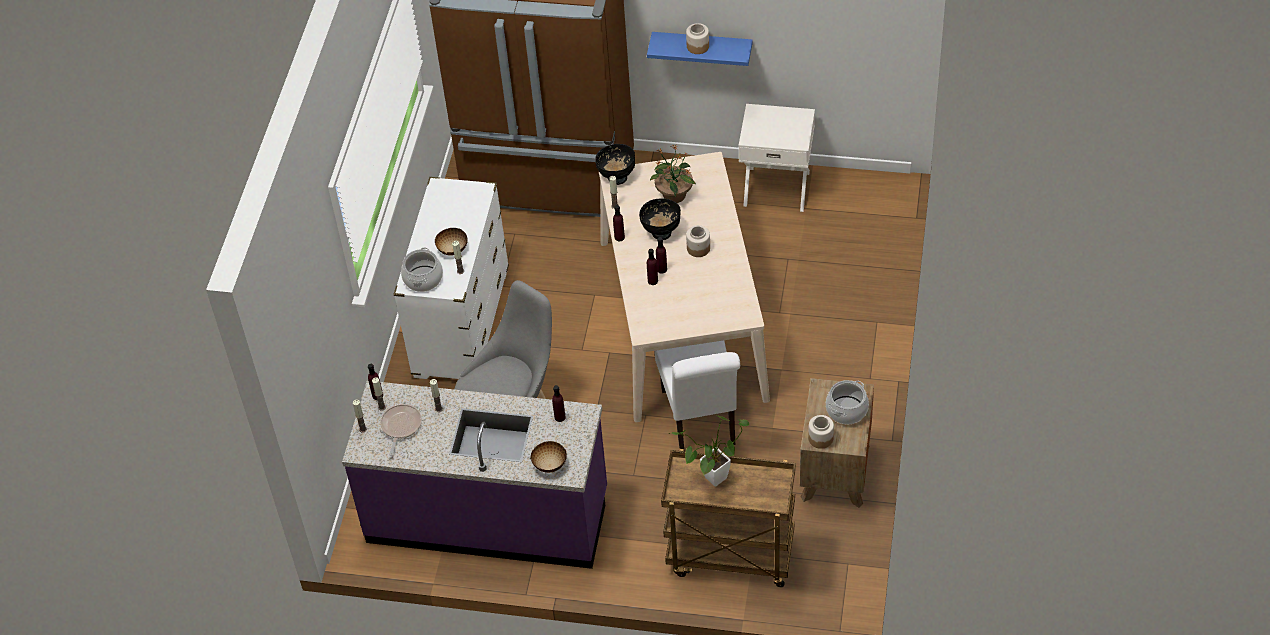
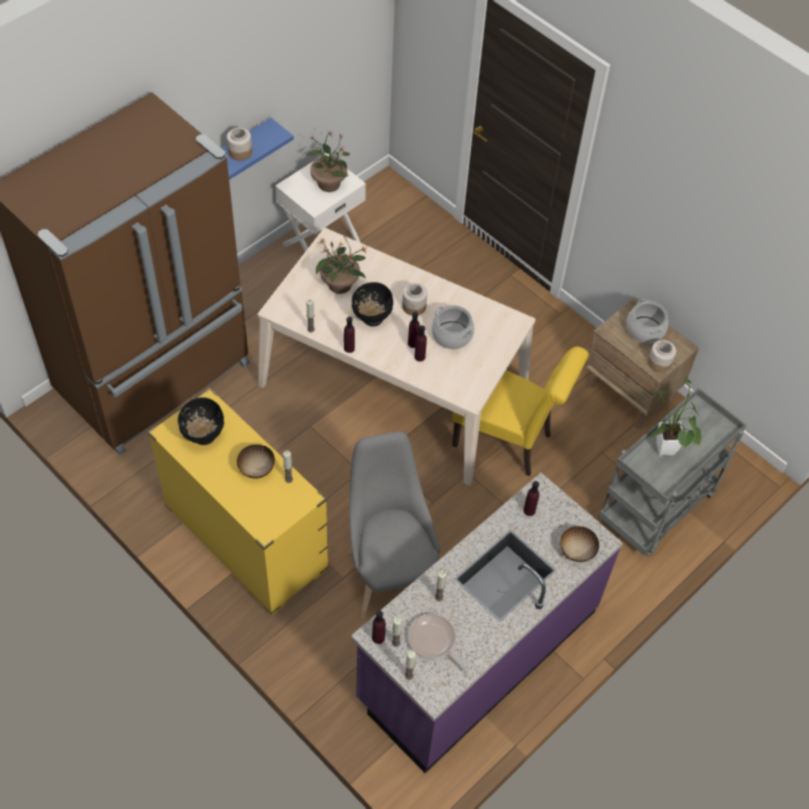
camera: 60 degrees left, 5 degrees up
white dresser [394,177,509,379] -> yellow dresser [148,388,329,615]
cooking pot [401,247,443,292] -> cooking pot moved to [432,305,474,349]
black bowl [595,144,635,185] -> black bowl moved to [178,397,224,445]
white chair [654,340,740,449] -> yellow chair [452,346,589,476]
brown cart [661,449,796,587] -> grey cart [599,388,746,556]
none -> potted plant [306,130,350,192]

